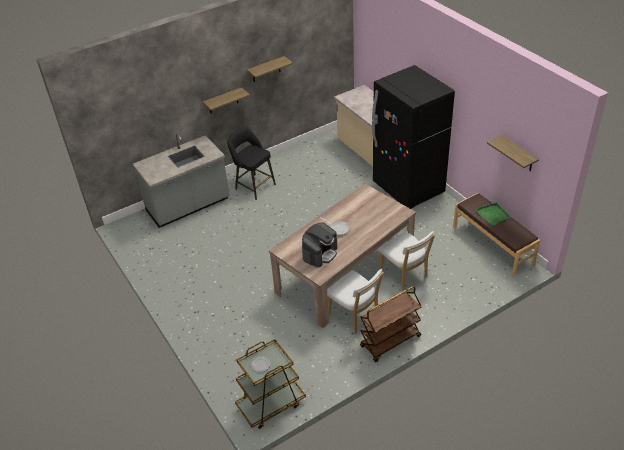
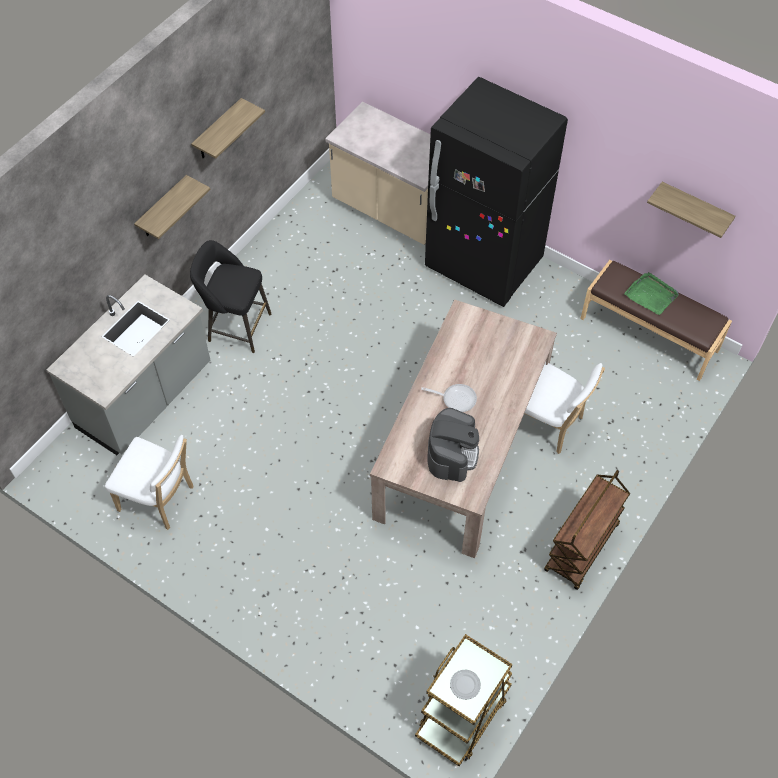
camera: 25 degrees left, 15 degrees up
white chair [327,269,384,333] -> white chair moved to [105,435,193,530]

